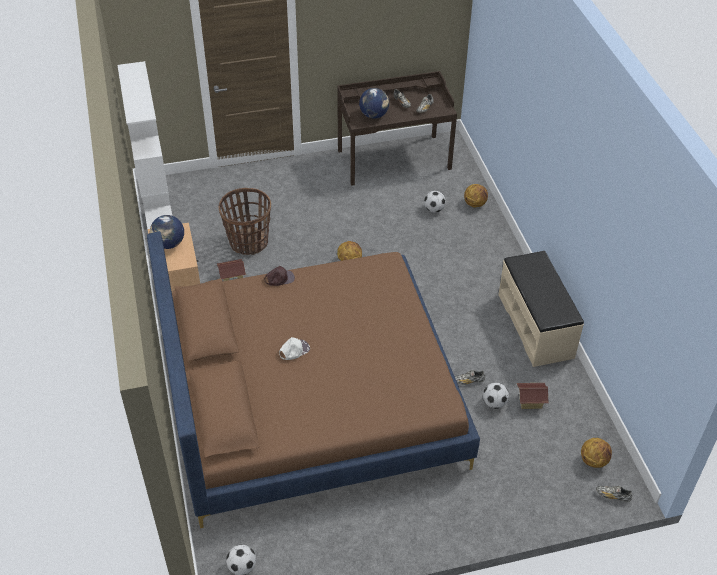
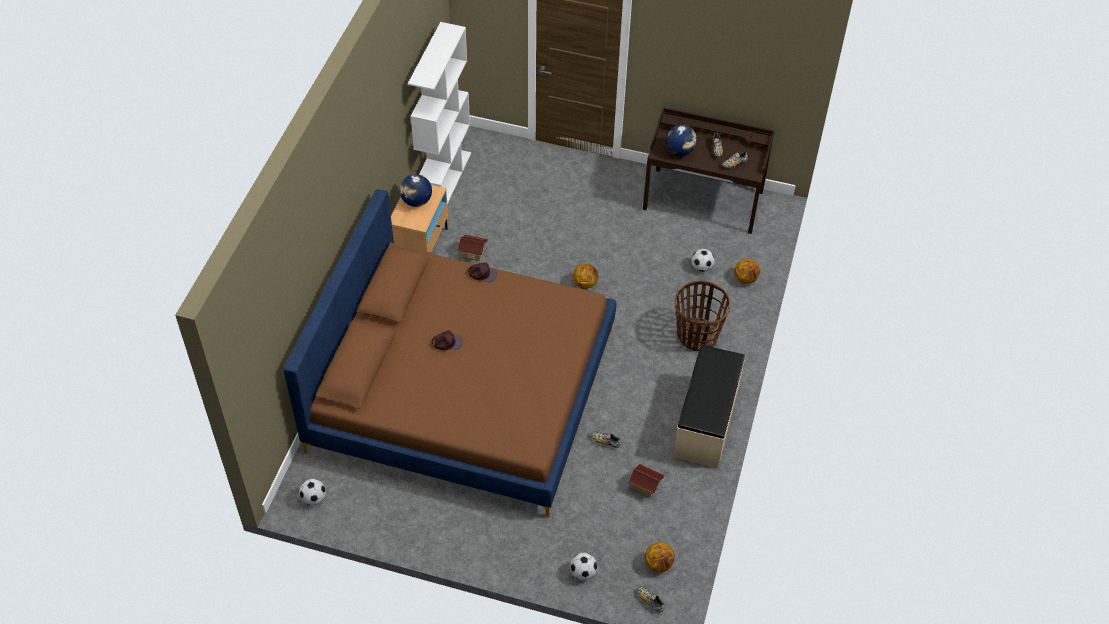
camera: 30 degrees right, 5 degrees up
basket [218,188,271,255] -> basket moved to [675,281,731,351]
white cap [279,337,310,360] -> brown cap [432,330,462,350]
football [483,382,509,409] -> football moved to [570,553,597,580]

